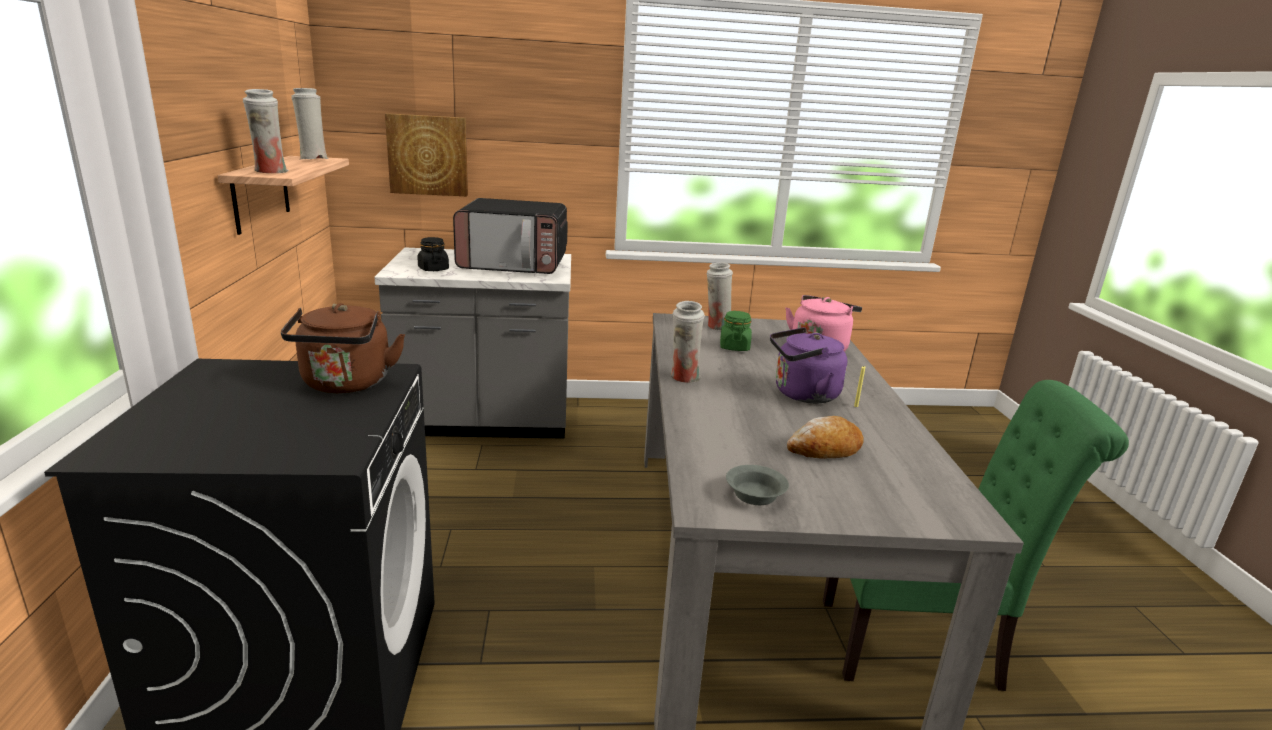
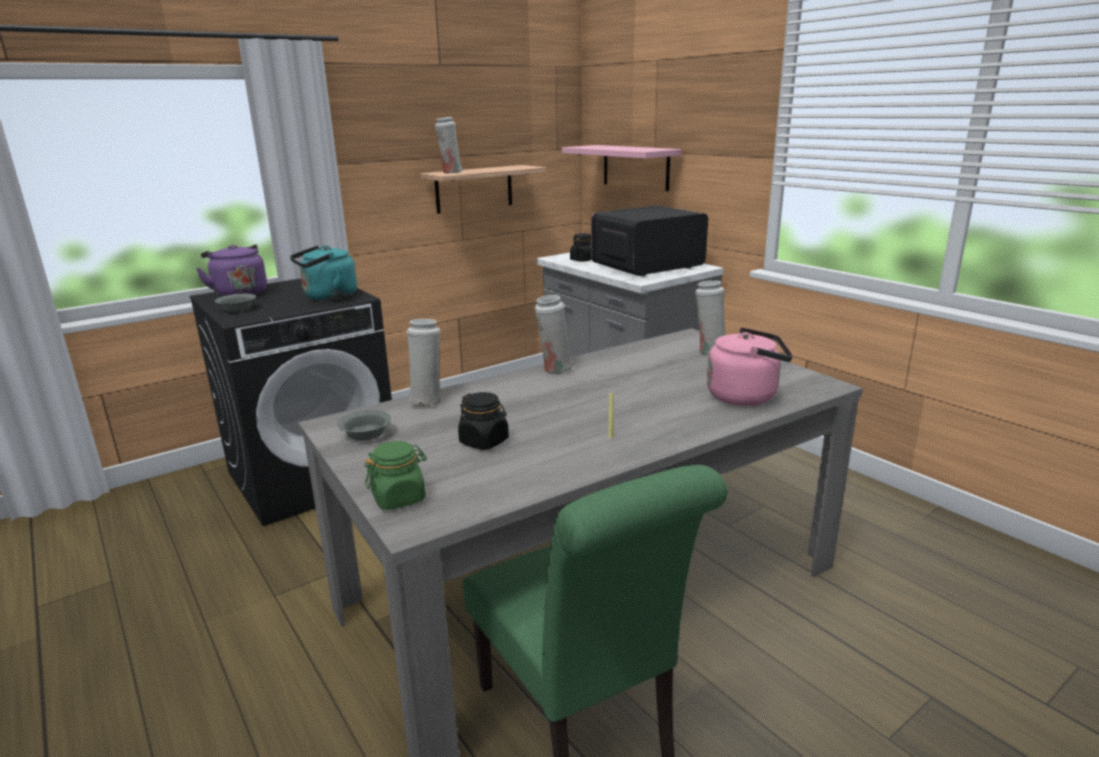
camera: 60 degrees right, 0 degrees up
brown kettle [281,303,405,393] -> turquoise kettle [290,245,357,301]
white vase [291,88,328,159] -> white vase moved to [406,319,441,407]
picture [385,113,468,196] -> pink shelf [562,145,682,191]
microwave [453,198,568,274] -> microwave turned 90 degrees clockwise [591,205,708,276]
green jar [720,311,752,351] -> green jar moved to [365,441,427,510]
purple kettle [770,327,848,403] -> purple kettle moved to [196,244,267,297]
bread [787,416,864,459] -> black jar [458,392,509,450]
none -> grey bowl [215,294,256,312]

